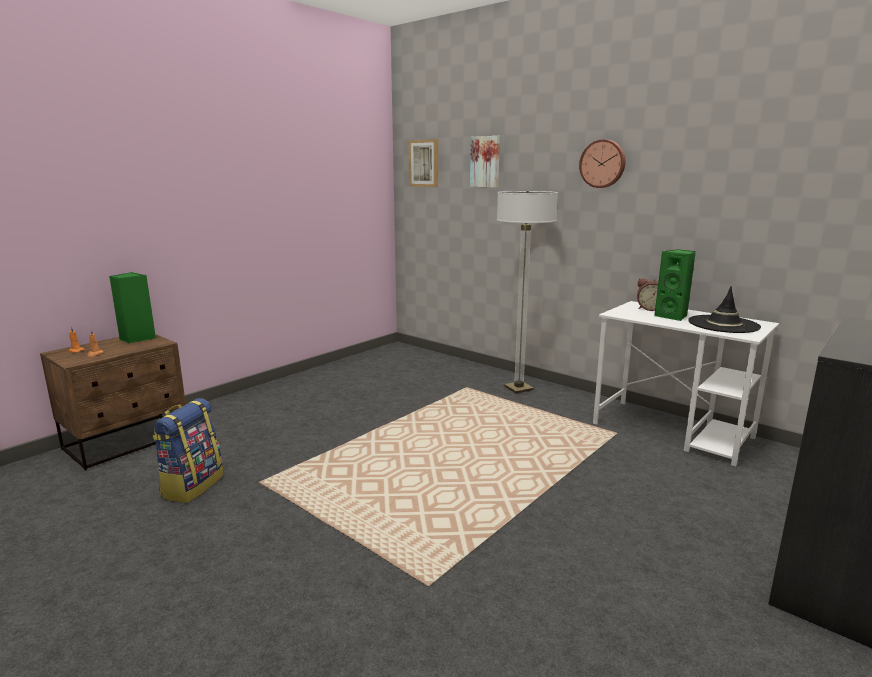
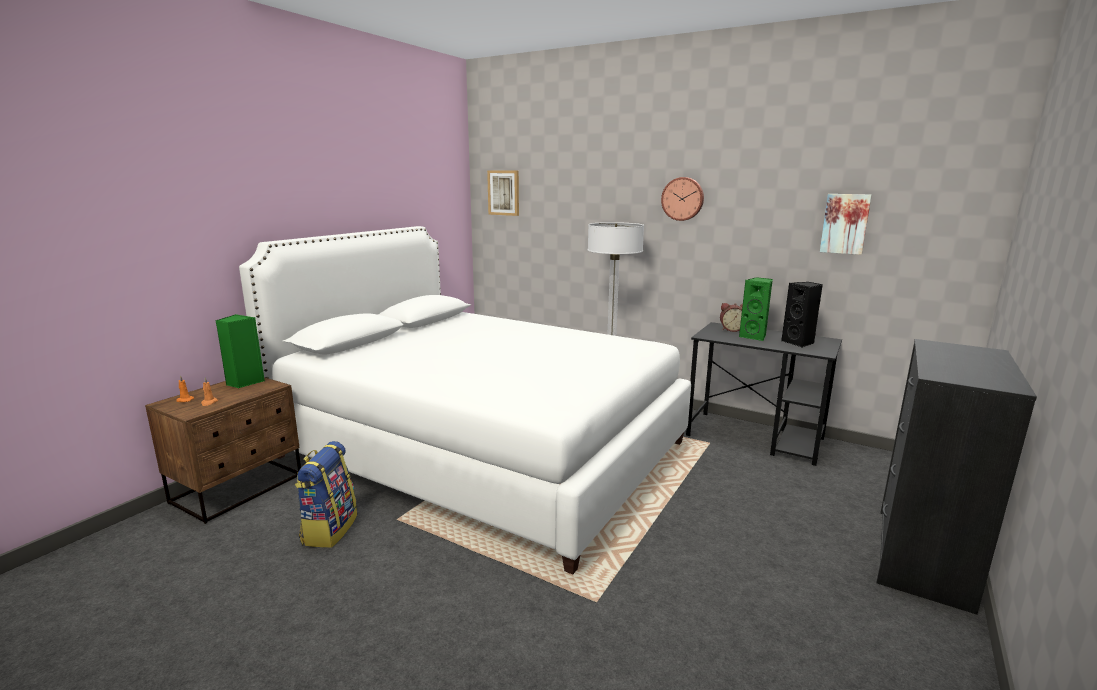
camera: 10 degrees left, 0 degrees up
picture [470,136,500,188] -> picture moved to [820,194,872,255]
white desk [593,301,779,467] -> black desk [686,322,842,466]
black hat [688,286,761,333] -> black speaker [781,282,823,348]
none -> white bed [239,226,691,574]

